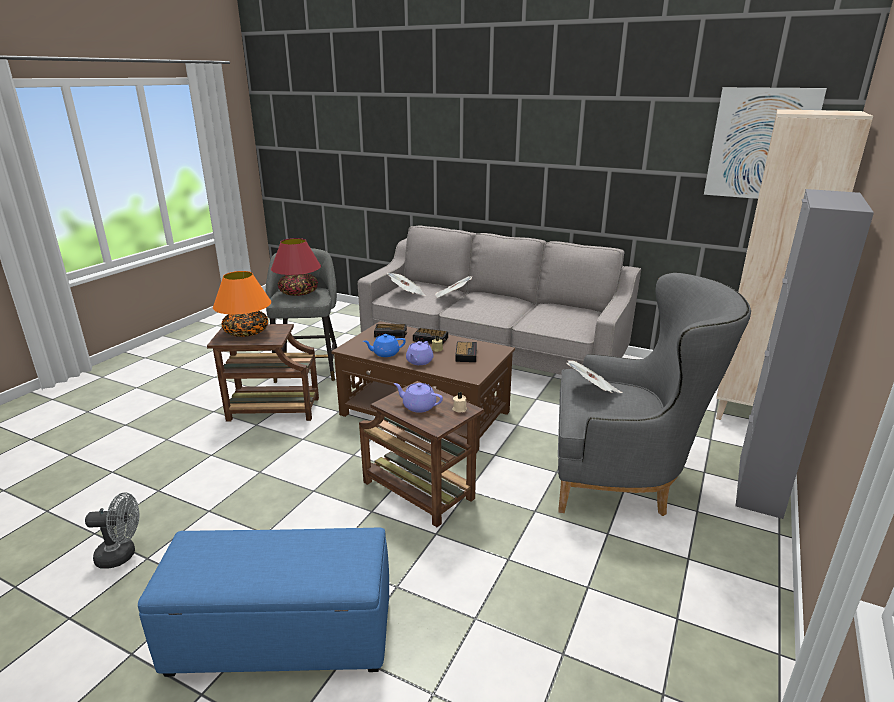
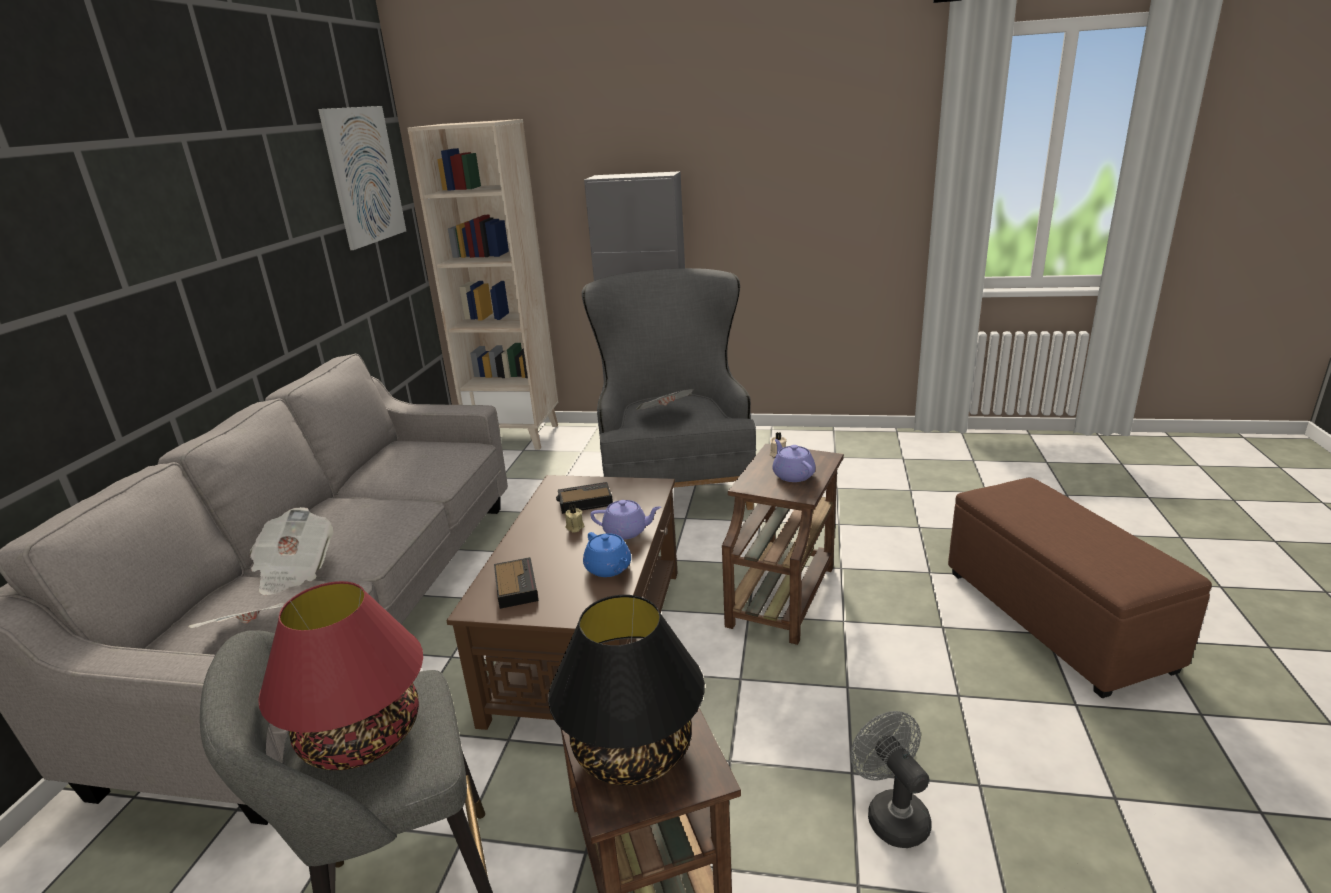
camera: 105 degrees left, 0 degrees up
grey fan [85,493,139,569] -> grey fan moved to [851,711,932,848]
blue ottoman [138,528,389,677] -> brown ottoman [948,478,1212,698]
orange table lamp [213,271,271,337] -> black table lamp [548,595,705,786]
purple teapot [393,383,443,413] -> purple teapot turned 150 degrees clockwise [773,439,816,482]
alarm clock [413,328,448,344] -> none

